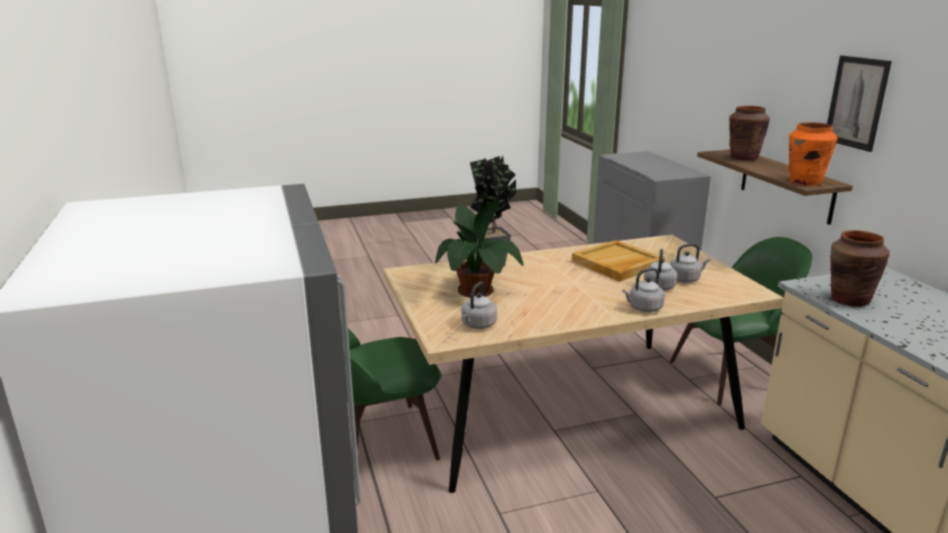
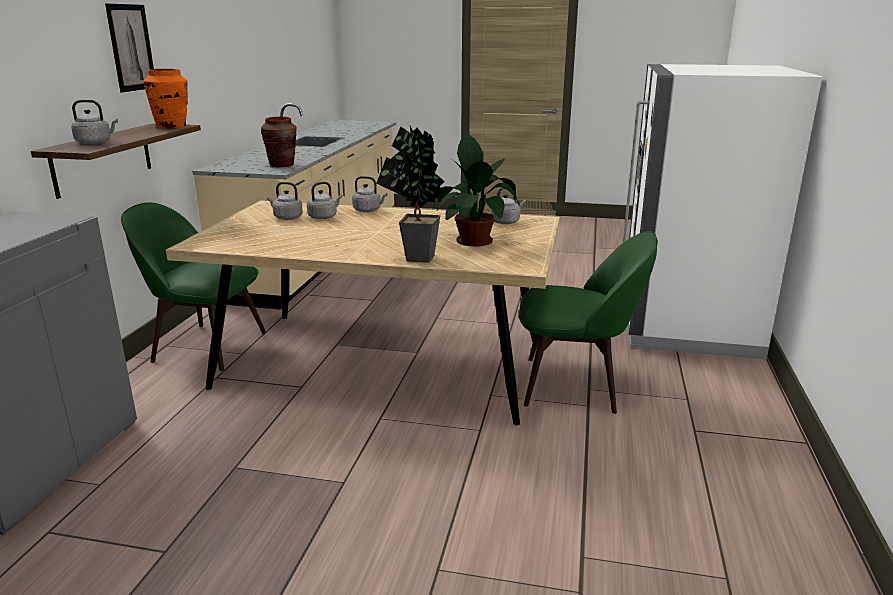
camera: 150 degrees left, 0 degrees up
beige tray [572,240,665,282] -> none
brown vase [729,106,770,161] -> grey kettle [72,100,118,144]

